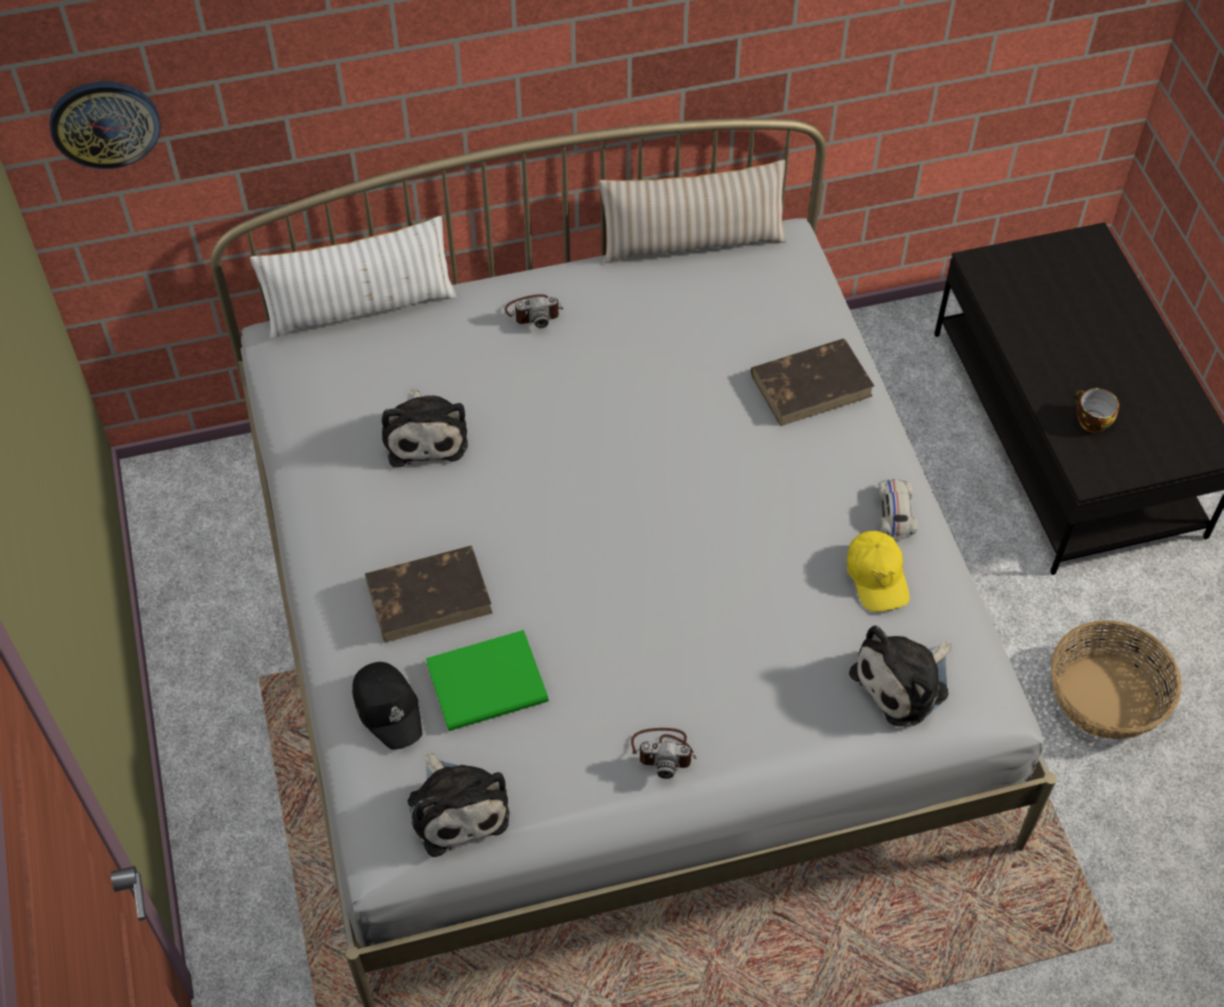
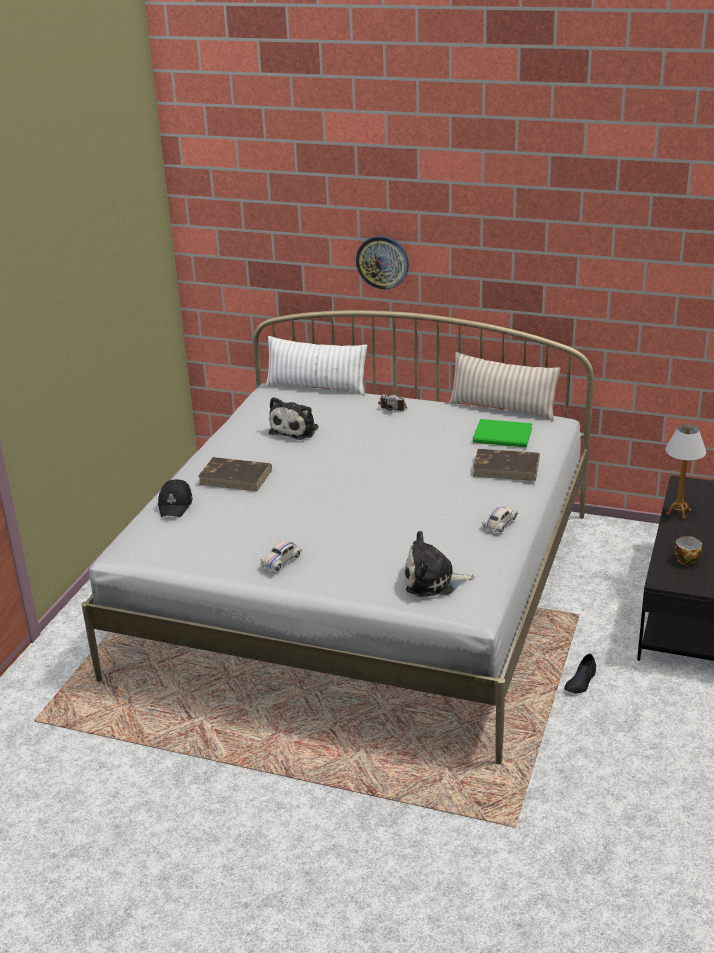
camera: 35 degrees right, 25 degrees down
wall clock [49,82,161,169] -> wall clock moved to [356,236,409,289]
plush toy [407,752,510,857] -> none
green book [426,630,549,731] -> green book moved to [473,419,532,448]
camera [631,728,697,779] -> white toy car [260,541,302,571]
yellow cap [847,531,909,612] -> none
basket [1051,620,1182,739] -> none
none -> black shoe [564,654,596,693]
none -> table lamp [665,424,706,519]

